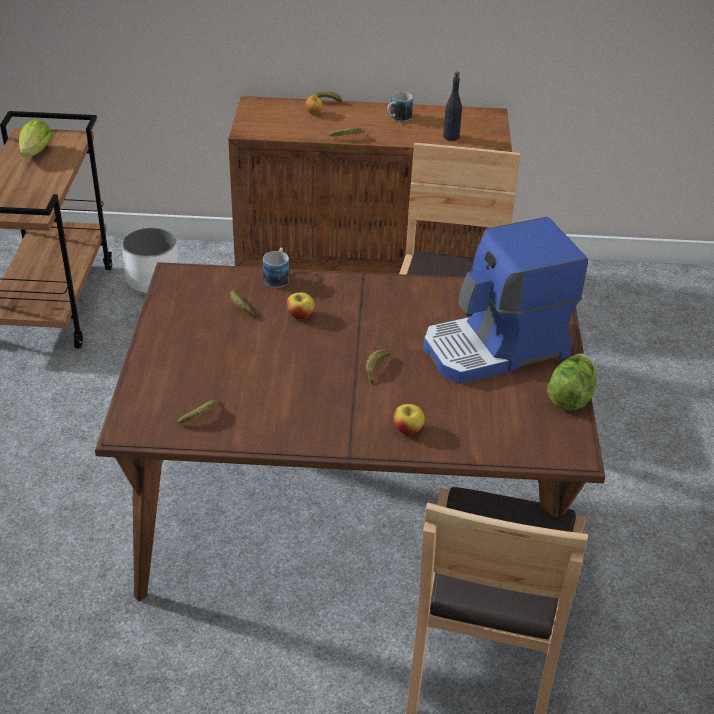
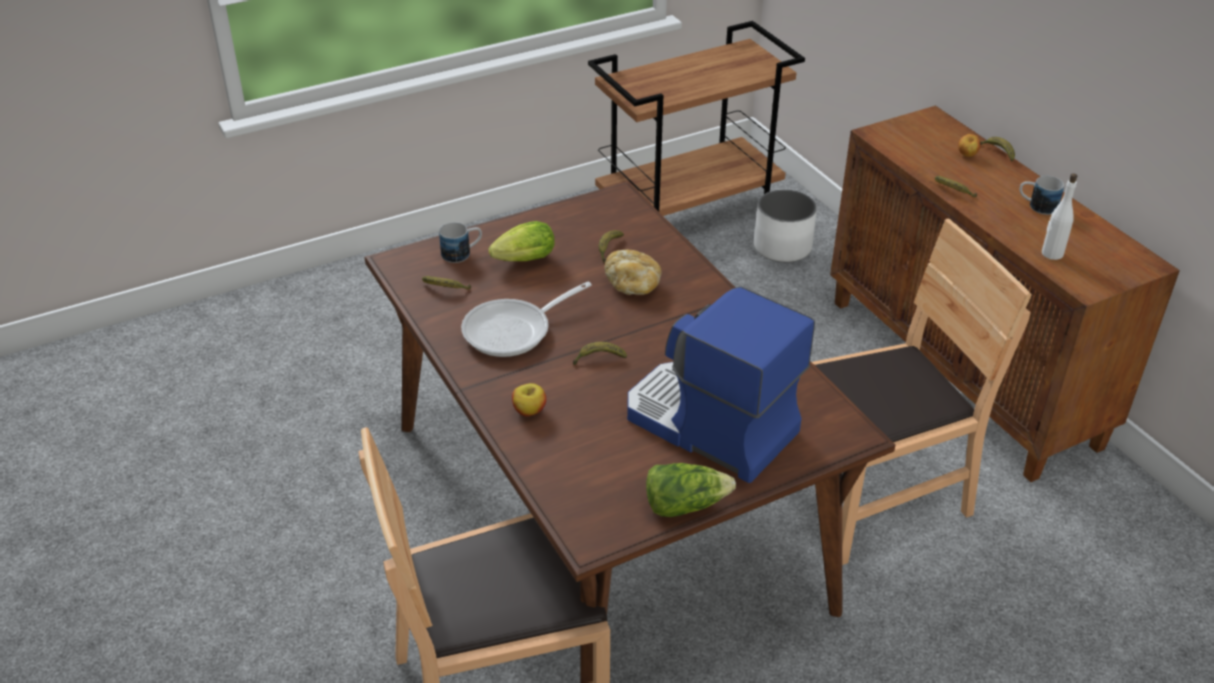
camera: 60 degrees right, 0 degrees up
lettuce [19,119,53,157] -> lettuce moved to [489,221,555,261]
mug [263,248,290,288] -> mug moved to [439,222,482,263]
apple [287,292,315,320] -> bread [604,250,662,295]
black bottle [443,72,462,141] -> white bottle [1042,173,1077,260]
none -> frying pan [461,282,592,357]

